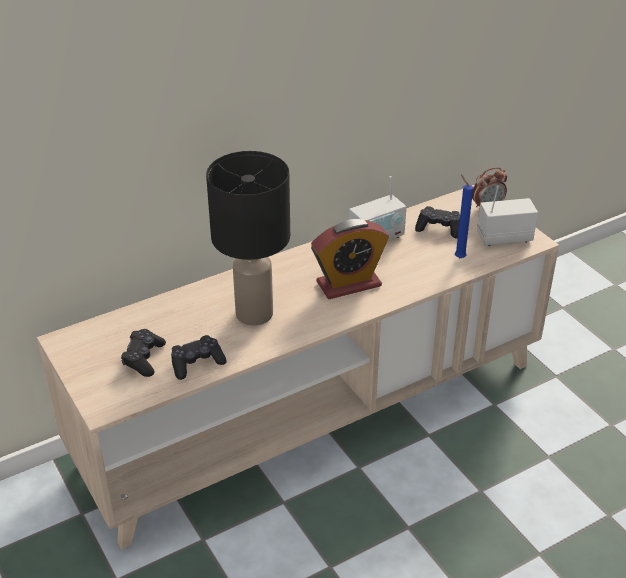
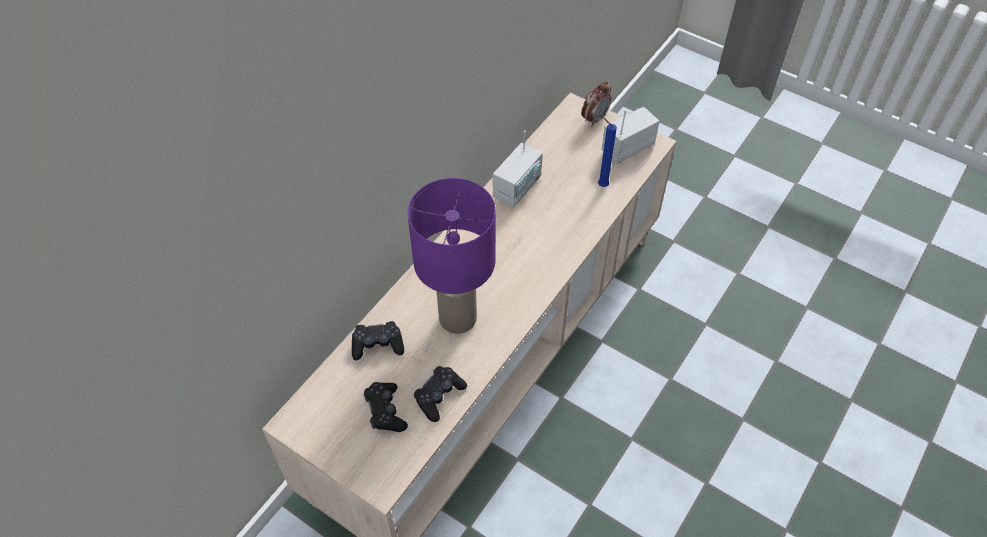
camera: 25 degrees left, 15 degrees up
black table lamp [206,151,290,326] -> purple table lamp [408,178,496,334]
alarm clock [311,219,389,299] -> none
black game controller [415,206,460,238] -> black game controller moved to [352,321,404,360]

